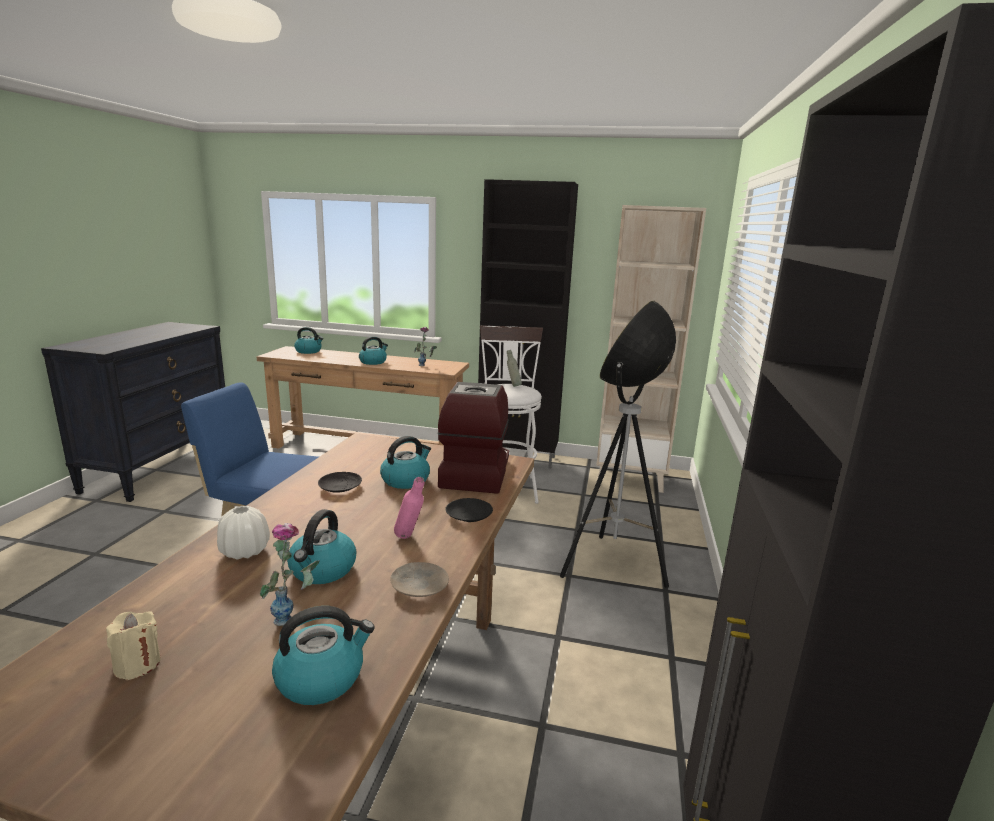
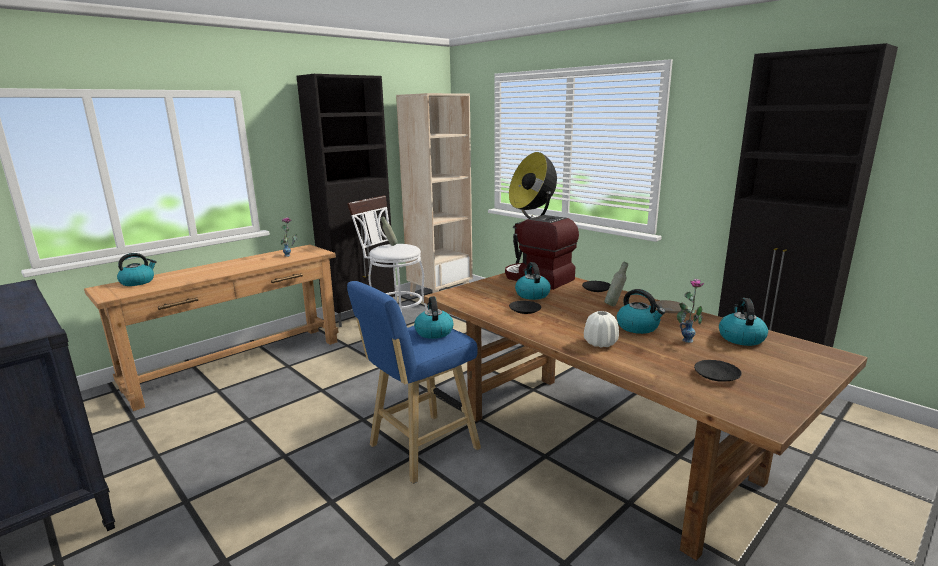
camera: 55 degrees left, 0 degrees up
beige candle [106,611,161,680] -> black plate [694,360,742,382]
kettle [359,336,388,365] -> kettle moved to [414,296,453,339]
pink bottle [394,477,424,539] -> grey bottle [604,262,628,306]

